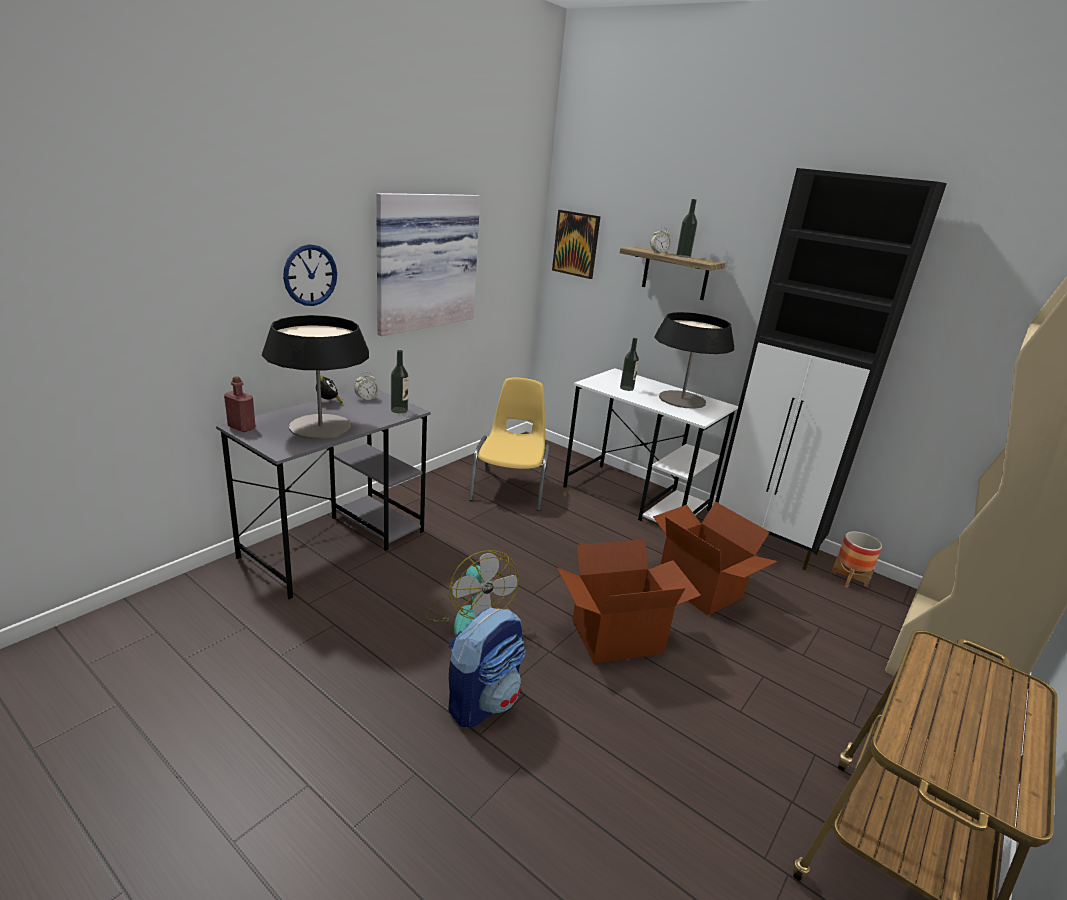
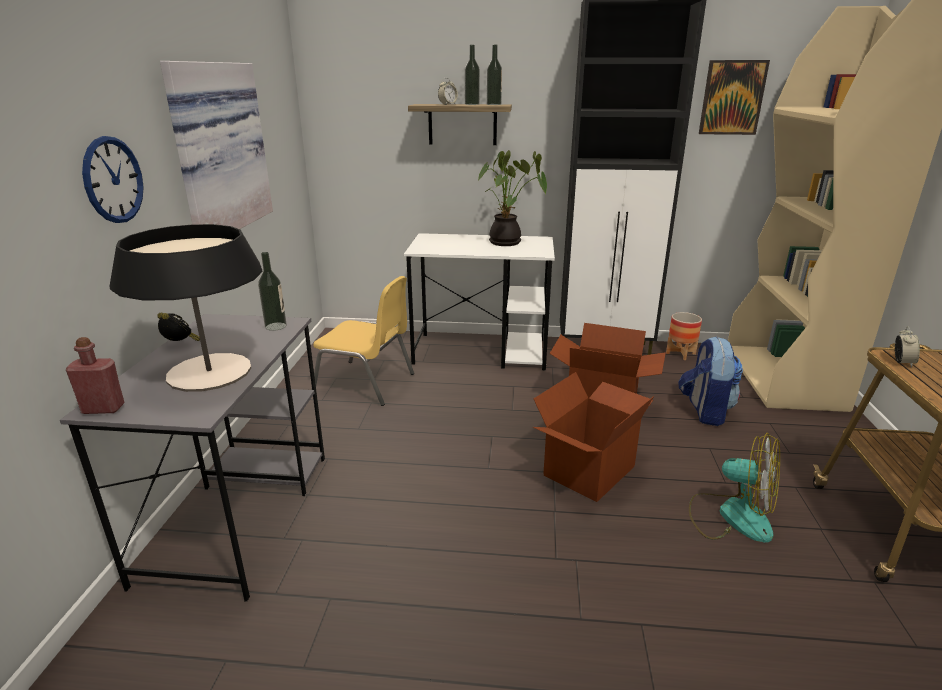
camera: 30 degrees left, 0 degrees up
alarm clock [354,372,378,401] -> alarm clock moved to [895,326,920,368]
fan [425,550,519,636] -> fan moved to [689,433,780,543]
backpack [448,608,526,728] -> backpack moved to [678,336,743,426]
yellow chair [469,378,549,511] -> yellow chair turned 135 degrees clockwise [311,276,414,406]
picture [552,210,601,279] -> picture moved to [699,60,770,135]
bottle [620,338,639,391] -> bottle moved to [487,45,502,105]
table lamp [654,312,734,409] -> potted plant [477,150,547,246]

